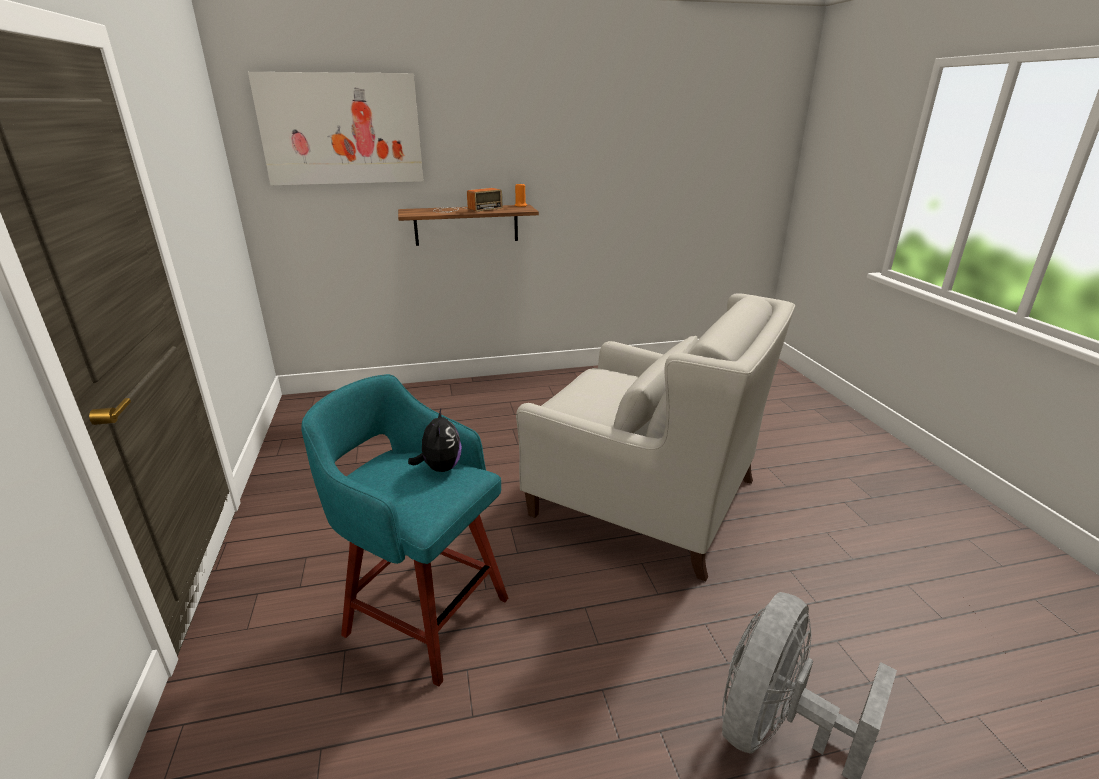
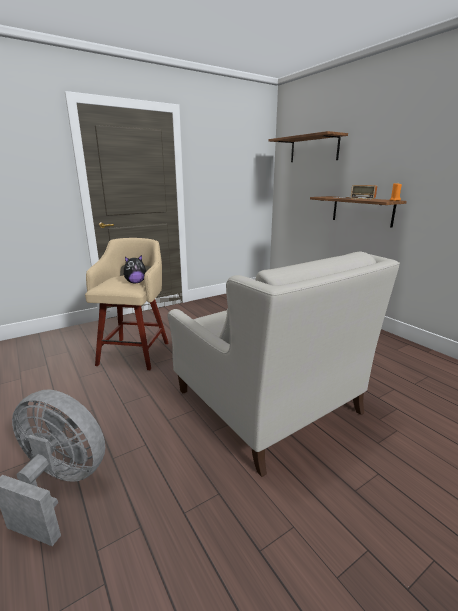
camera: 70 degrees right, 5 degrees down
picture [248,72,424,185] -> shelf [269,131,348,162]
turquoise stool [302,374,508,687] -> beige stool [85,238,168,370]
white armchair [516,293,795,581] -> white armchair turned 45 degrees counterclockwise [167,251,400,477]

